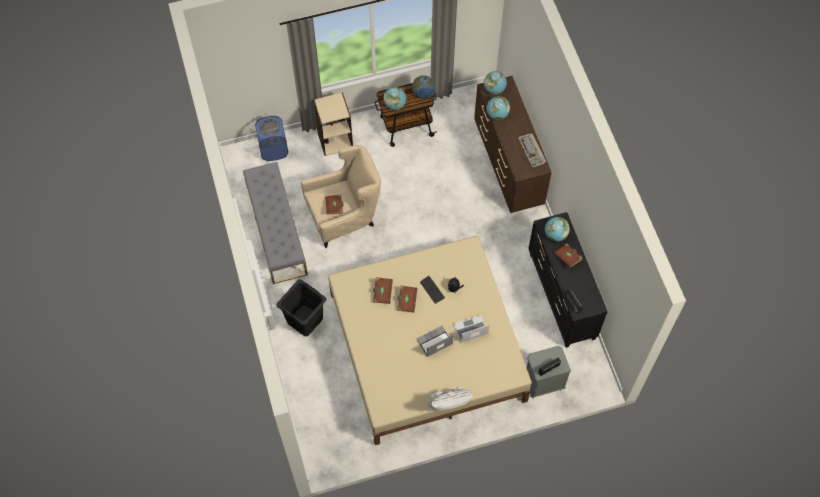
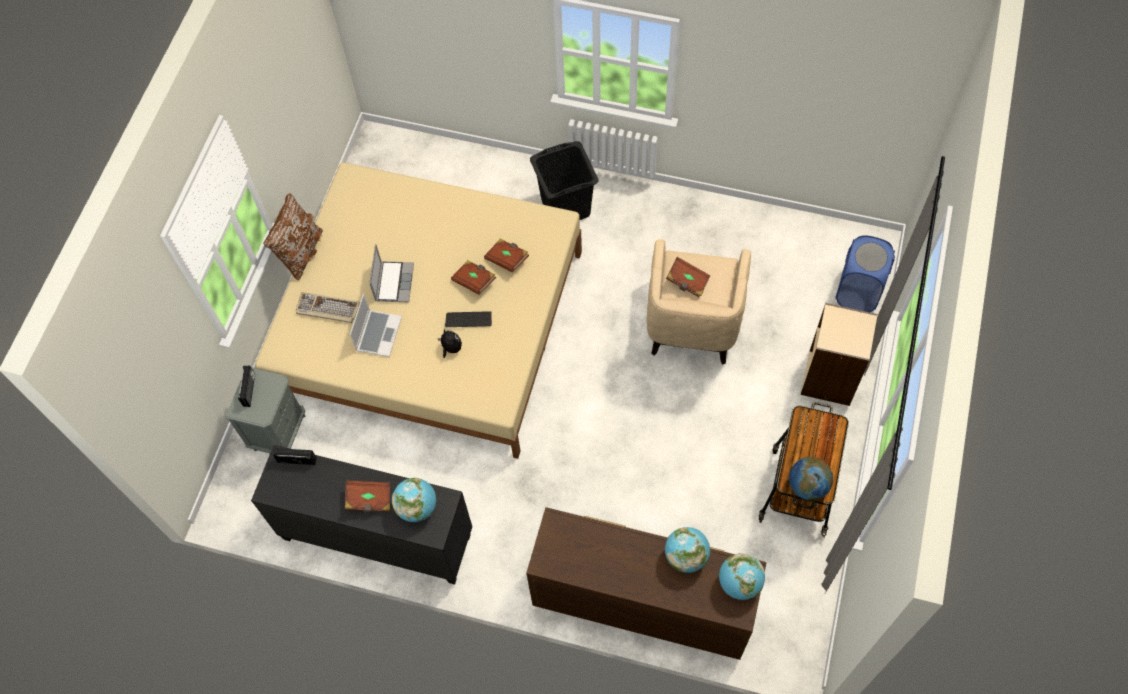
camera: 125 degrees right, 0 degrees up
grey bench [243,162,308,284] -> none
globe [384,87,406,110] -> none
white pillow [427,386,473,410] -> brown pillow [263,193,323,280]
keyboard [518,133,546,168] -> keyboard moved to [296,292,360,323]

